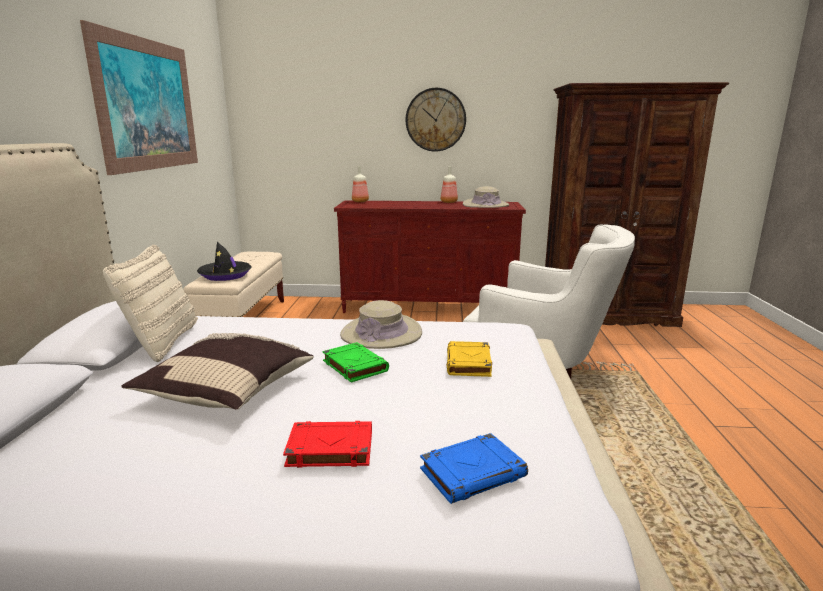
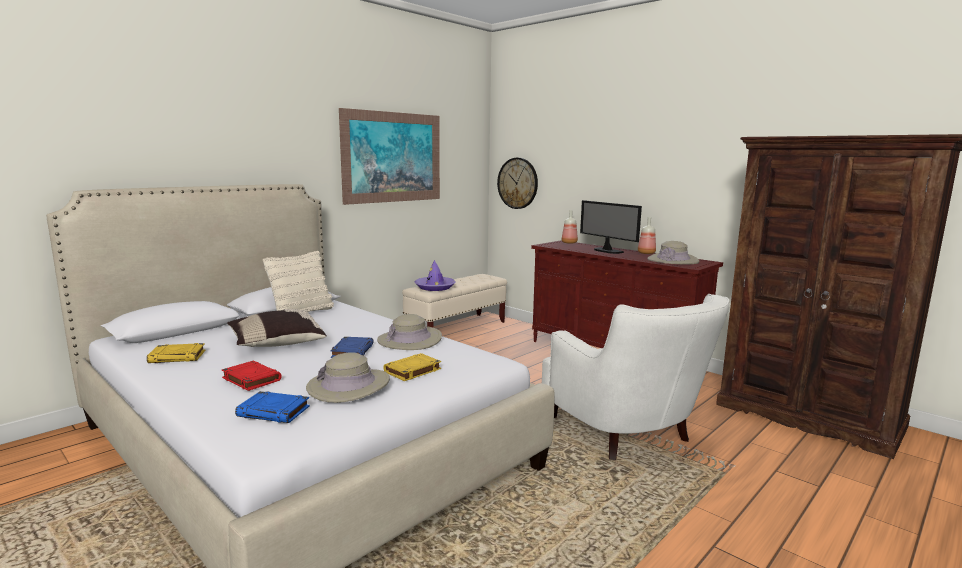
camera: 40 degrees right, 5 degrees down
black hat [197,242,252,281] -> purple hat [415,260,455,291]
green book [323,342,389,383] -> blue book [330,337,374,358]
wall clock [406,88,466,152] -> wall clock moved to [497,158,538,209]
none -> yellow book [147,343,205,363]
none -> beige hat [306,352,390,403]
none -> monitor [580,200,642,254]

